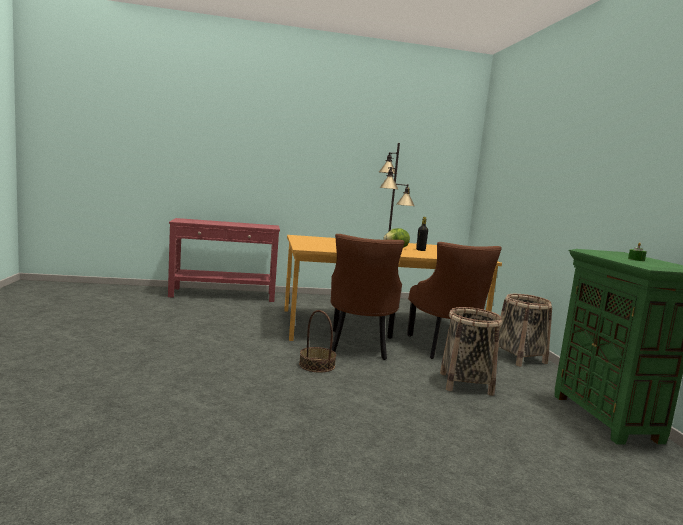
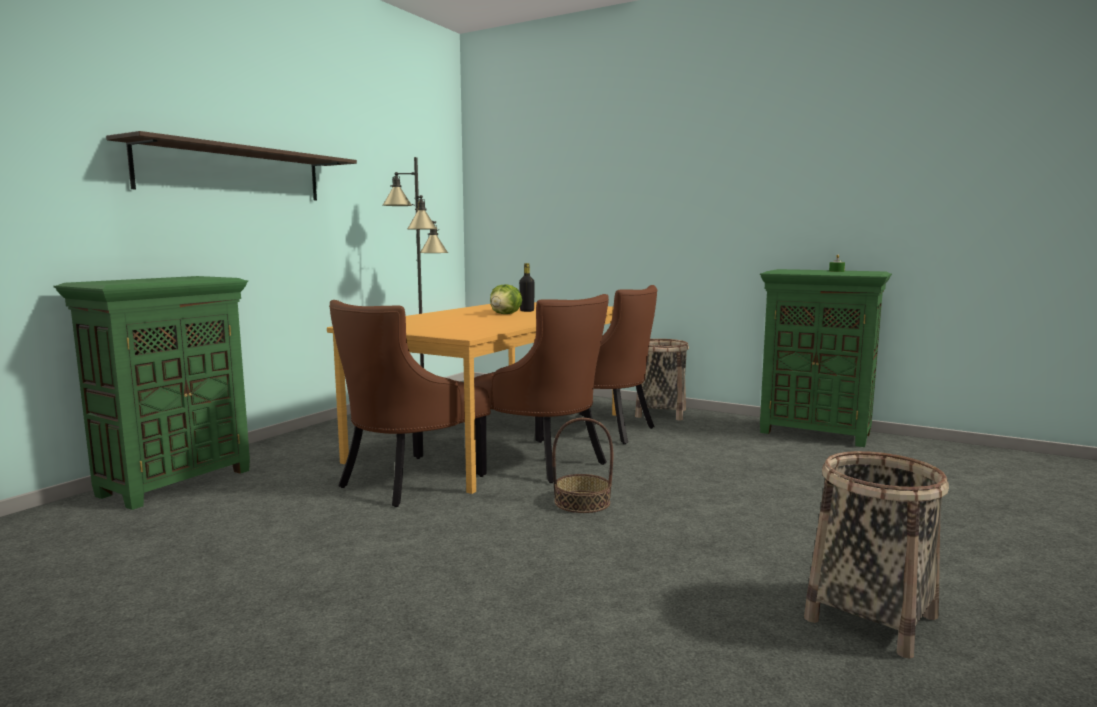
camera: 50 degrees left, 0 degrees up
red console table [168,218,280,302] -> green cabinet [54,276,250,510]
basket [440,307,502,396] -> basket moved to [804,451,949,659]
none -> shelf [106,131,357,200]
none -> brown chair [329,300,491,507]

